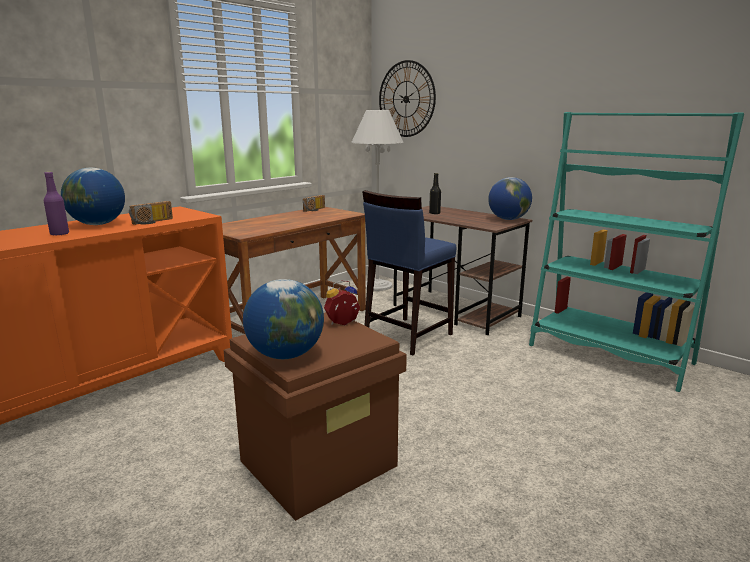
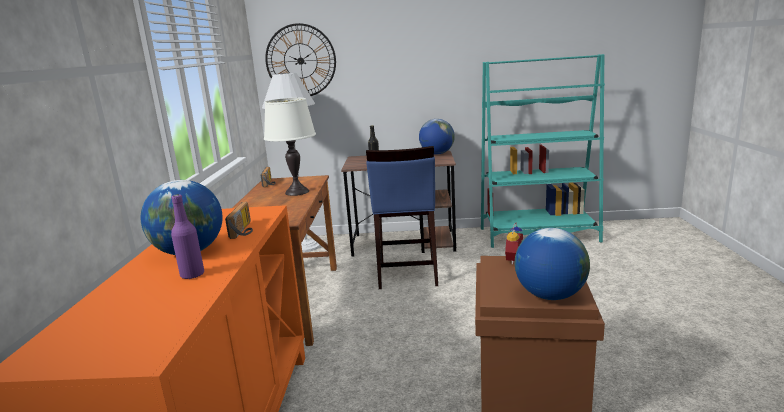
camera: 40 degrees left, 0 degrees up
none -> white table lamp [264,98,316,196]

